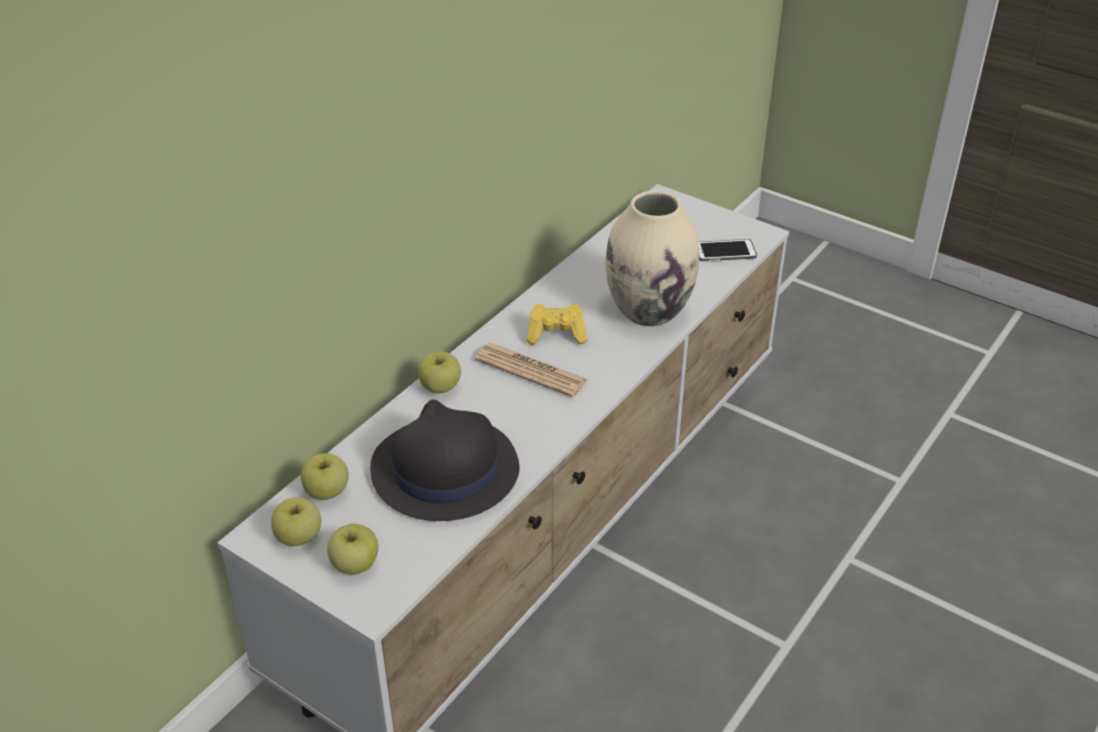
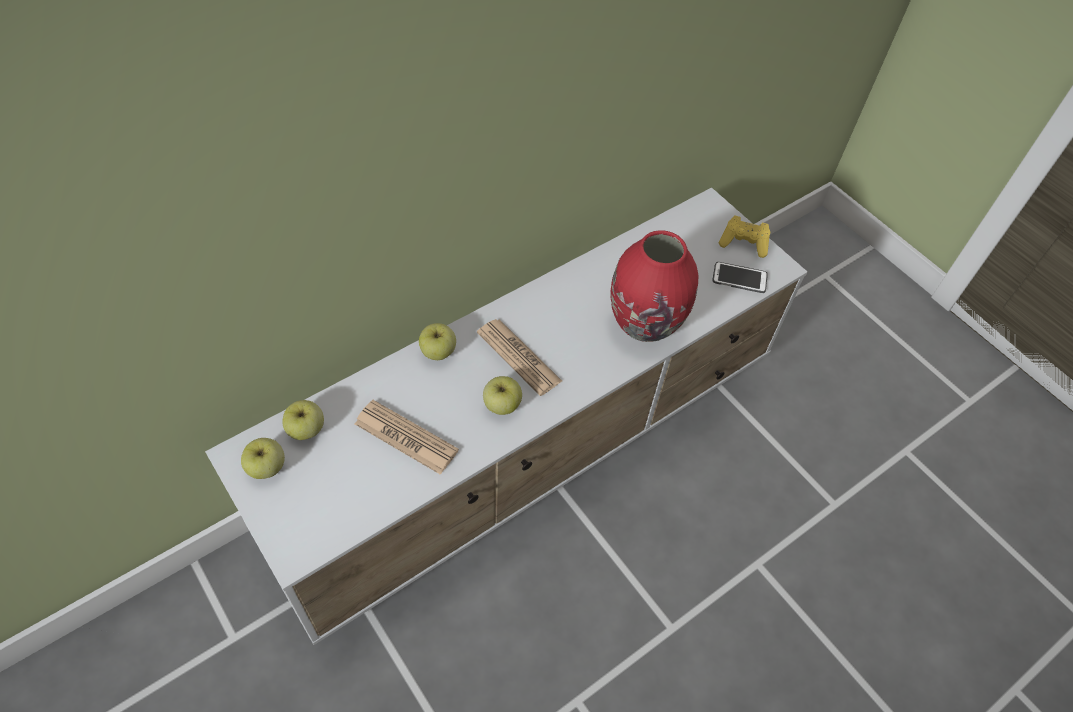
camera: 15 degrees right, 15 degrees up
apple [327,524,379,575] -> apple moved to [483,376,522,415]
black hat [370,399,520,521] -> newspaper [355,400,459,475]
yellow game controller [526,304,588,345] -> yellow game controller moved to [719,216,770,258]
beige vase [606,191,699,326] -> red vase [610,230,698,342]

